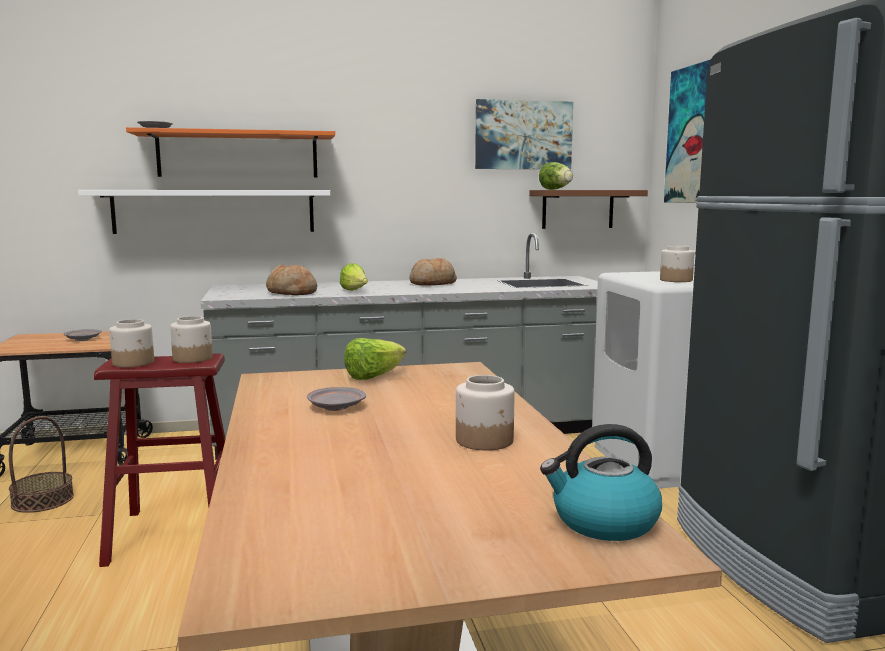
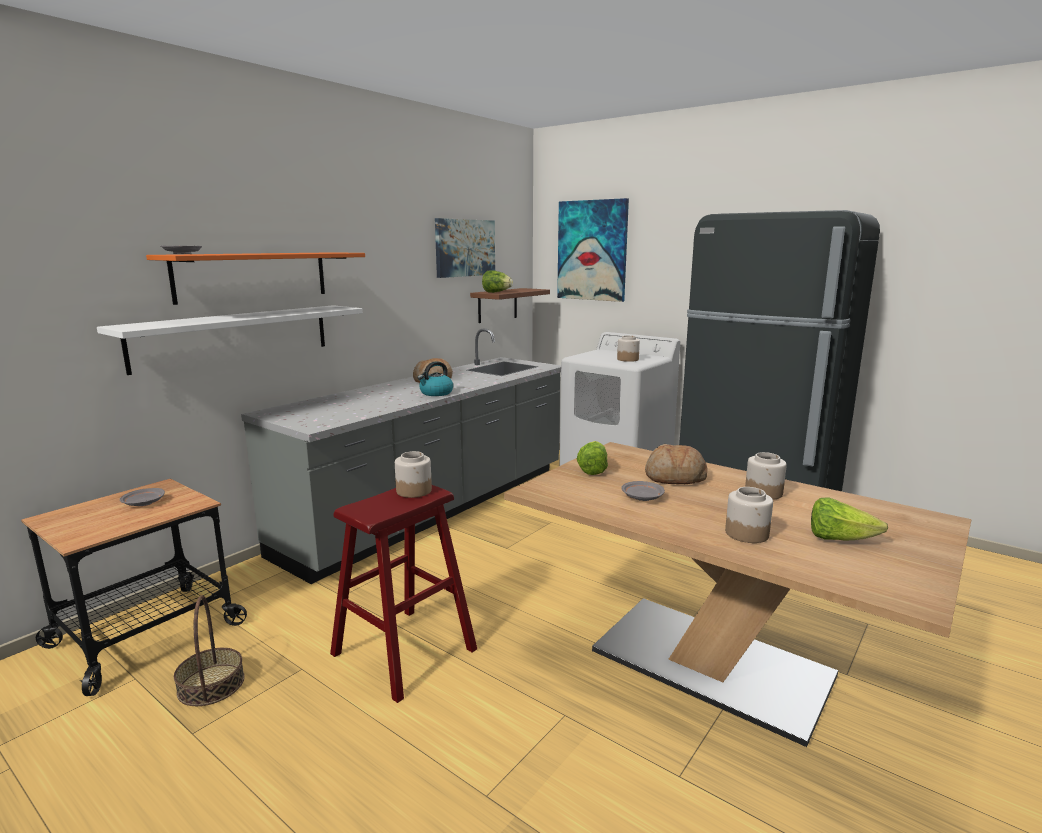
camera: 40 degrees left, 5 degrees up
jar [109,319,154,367] -> jar moved to [725,487,773,543]
bread [266,265,317,295] -> bread moved to [645,444,708,484]
lettuce [340,263,368,291] -> lettuce moved to [811,497,888,541]
kettle [540,424,662,541] -> kettle moved to [418,361,453,396]

